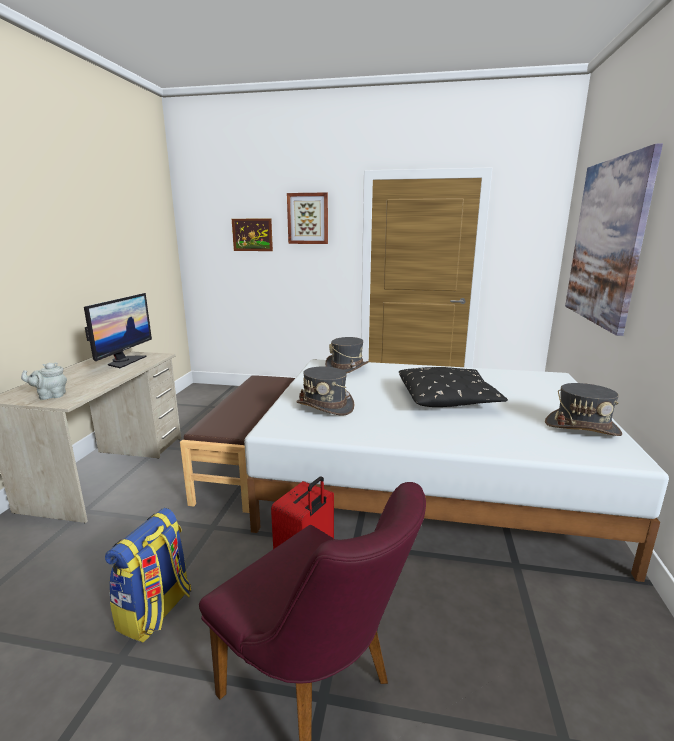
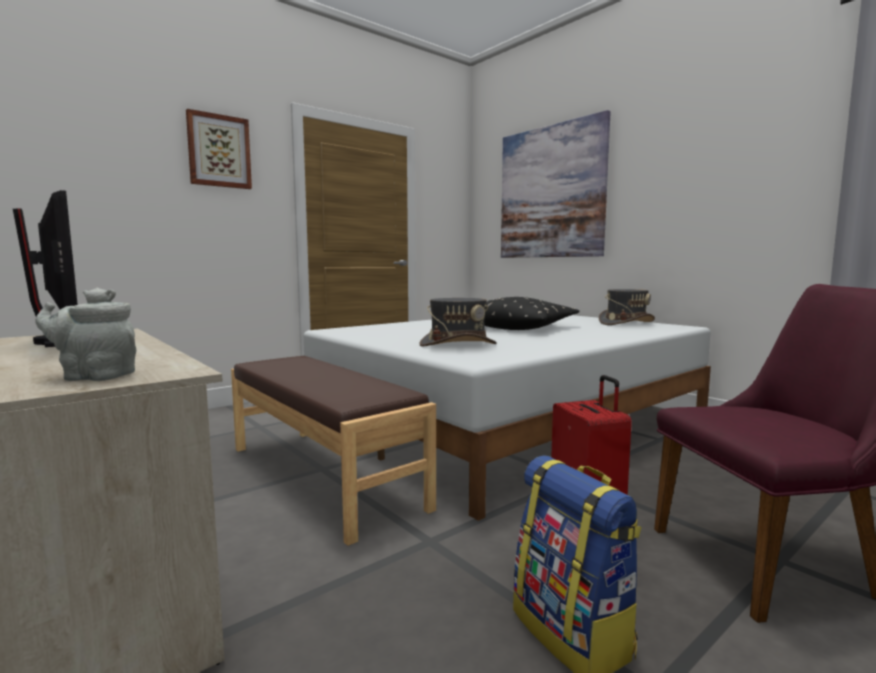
camera: 50 degrees left, 10 degrees down
grey teapot [21,363,67,400] -> grey teapot turned 75 degrees clockwise [35,288,136,381]
picture [232,219,273,251] -> none
grey hat [325,337,369,374] -> none

